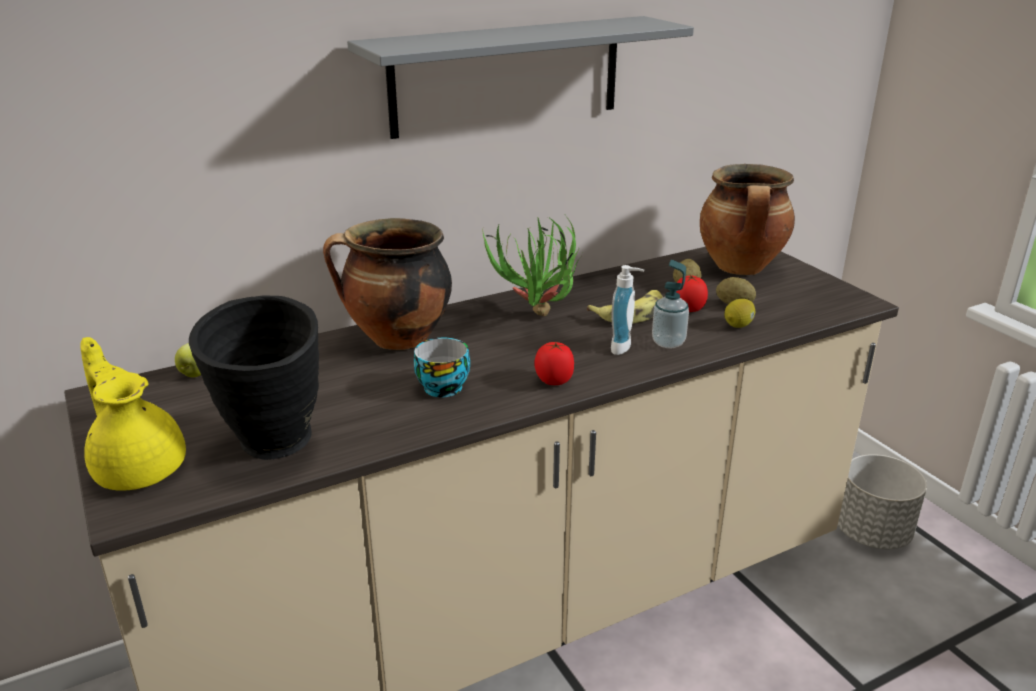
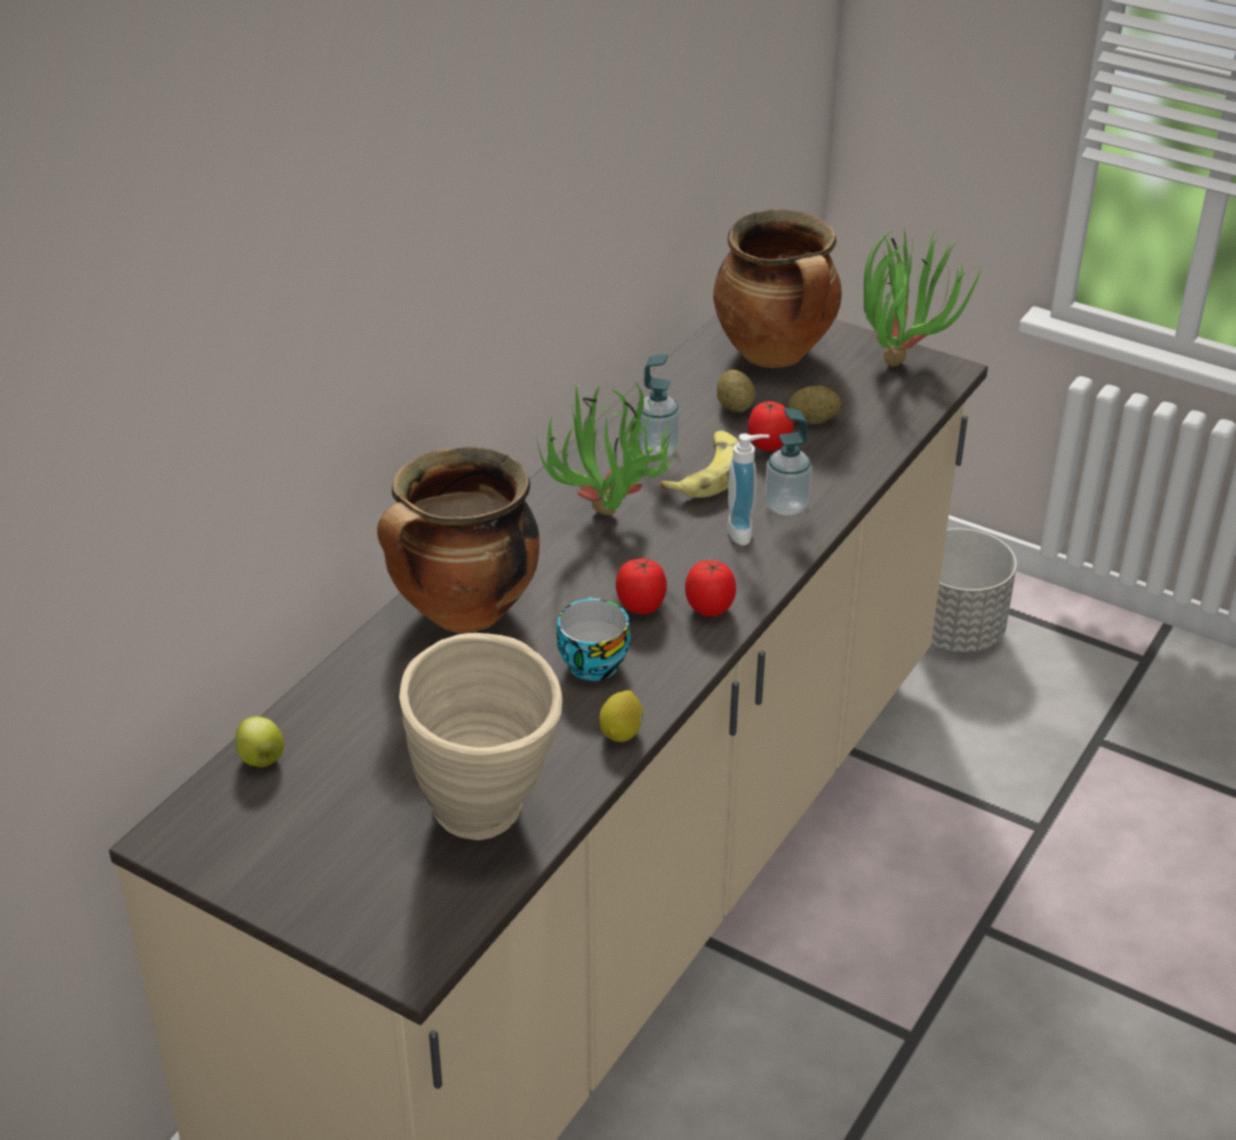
camera: 30 degrees left, 10 degrees up
yellow teapot [80,337,186,491] -> none
black vase [189,295,319,460] -> beige vase [399,633,562,840]
grey shelf [347,16,694,139] -> none
lemon [725,299,755,328] -> lemon moved to [599,690,643,742]
none -> tomato [616,558,667,614]
none -> soap dispenser [637,354,680,457]
none -> potted plant [864,228,982,367]

